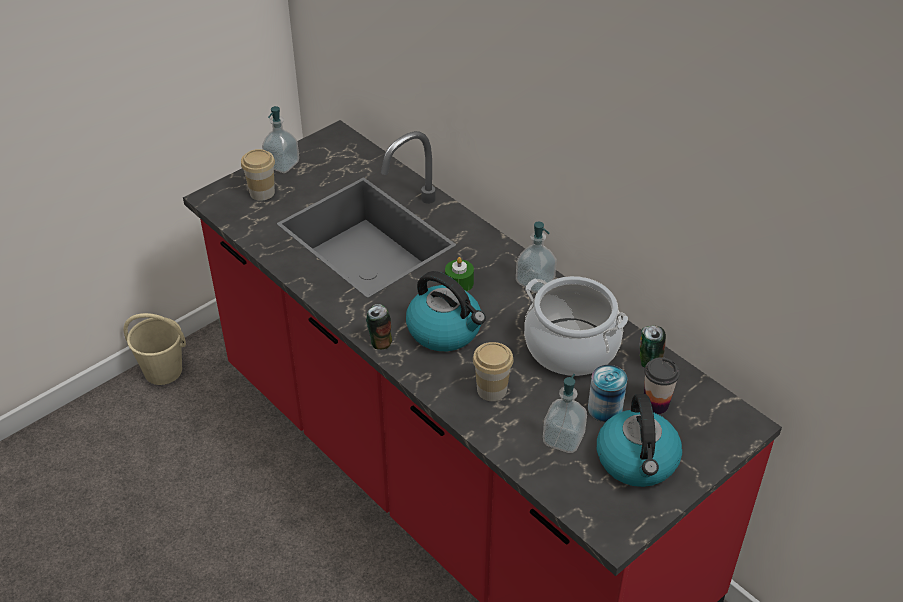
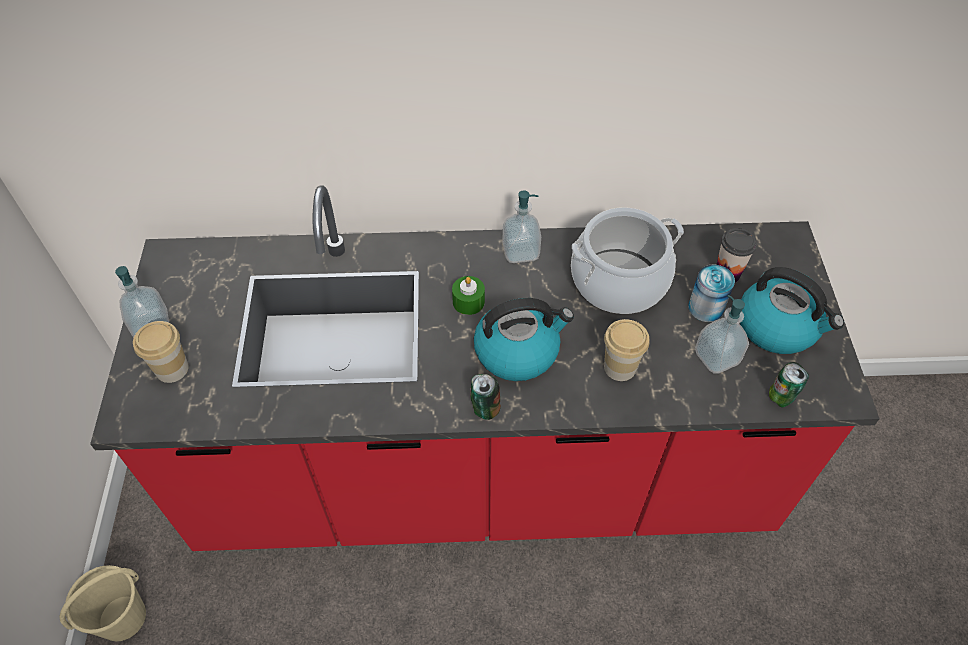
camera: 50 degrees left, 10 degrees up
can [640,325,666,367] -> can moved to [769,362,809,408]

